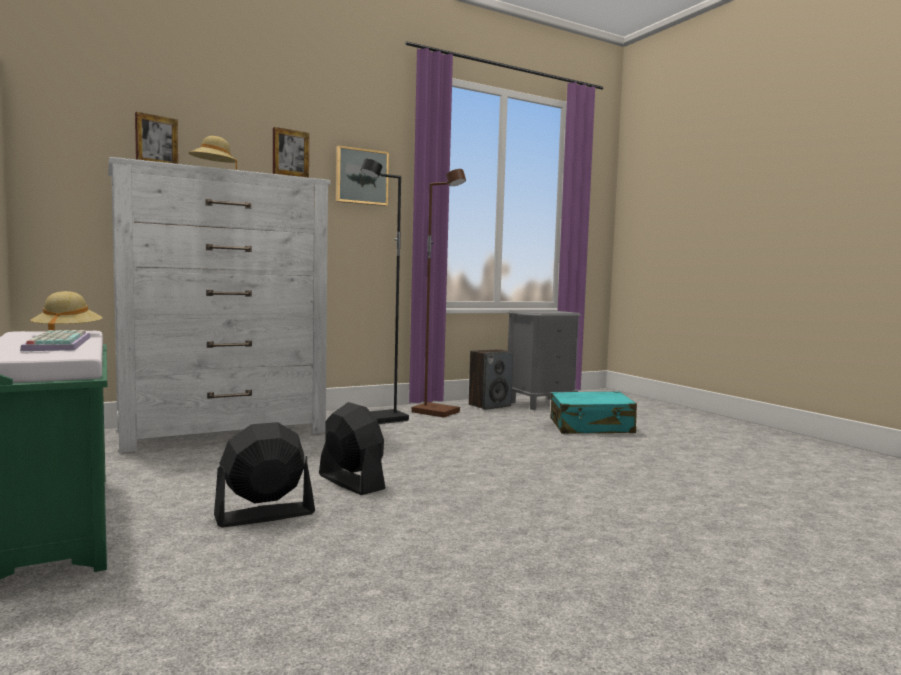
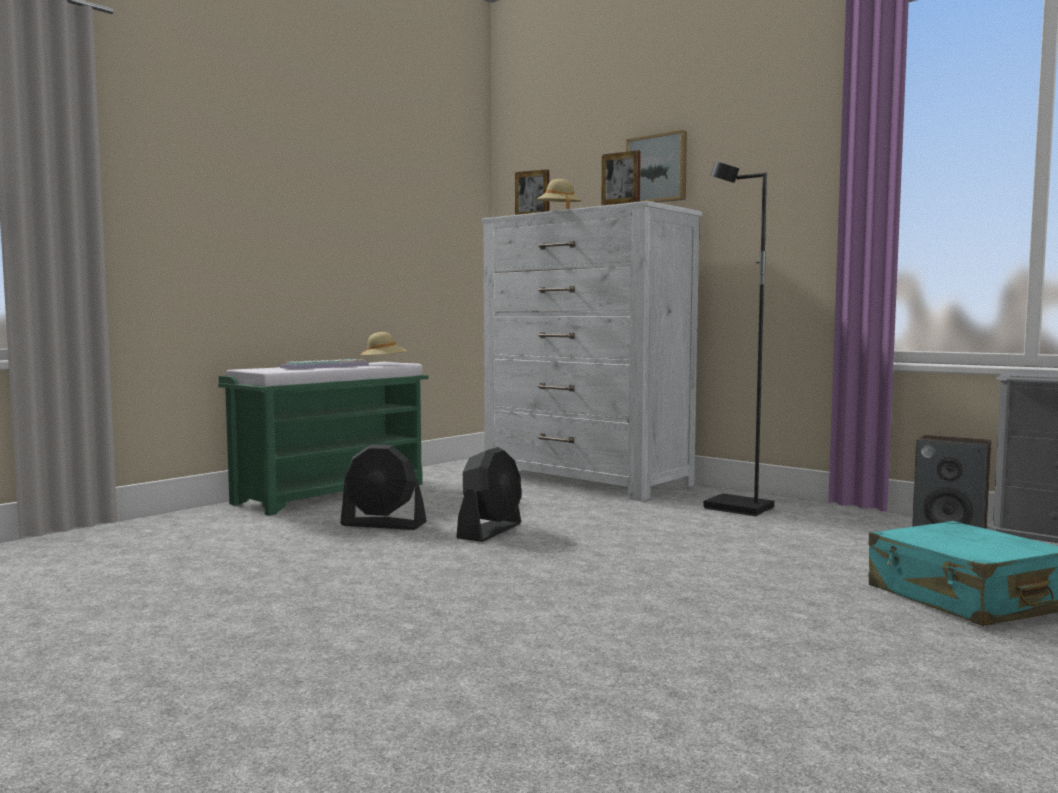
camera: 70 degrees right, 0 degrees up
black fan [214,422,315,528] -> black fan turned 150 degrees clockwise [340,444,426,530]
picture [336,145,389,206] -> picture moved to [626,130,687,203]
brown floor lamp [411,169,466,418] -> none

